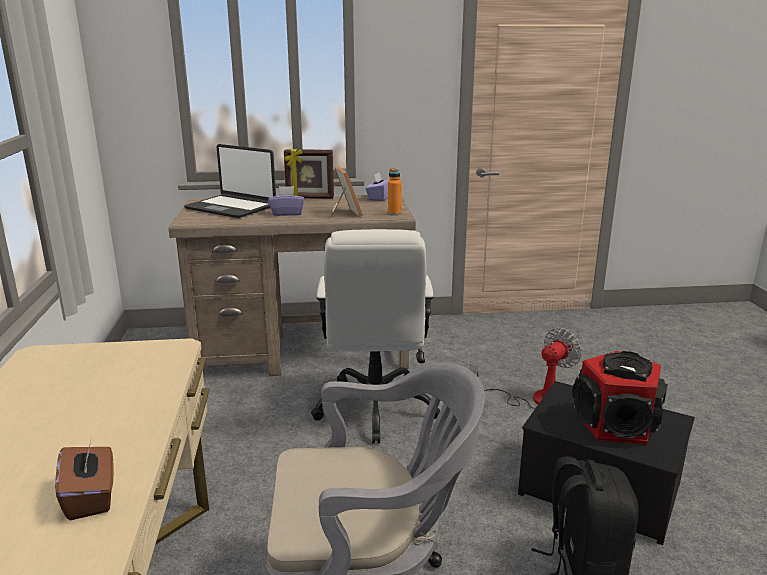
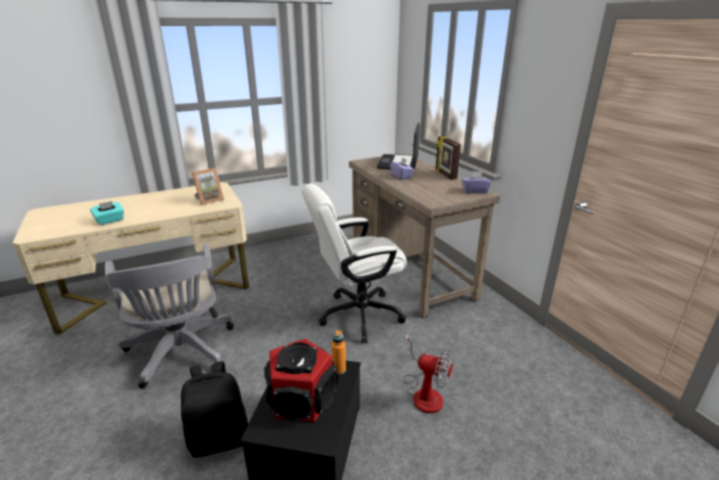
camera: 70 degrees right, 5 degrees up
brown tissue box [55,438,114,520] -> turquoise tissue box [90,201,124,225]
picture frame [329,165,363,218] -> picture frame moved to [192,168,224,205]
orange bottle [388,168,402,216] -> orange bottle moved to [331,330,346,375]

